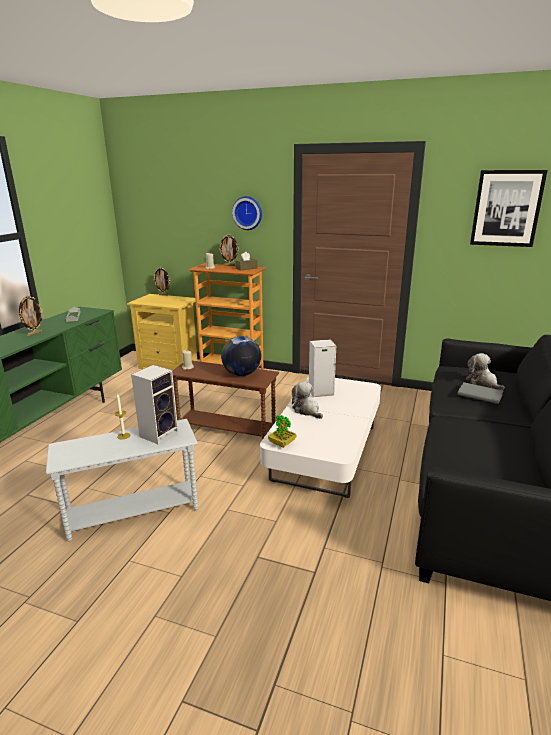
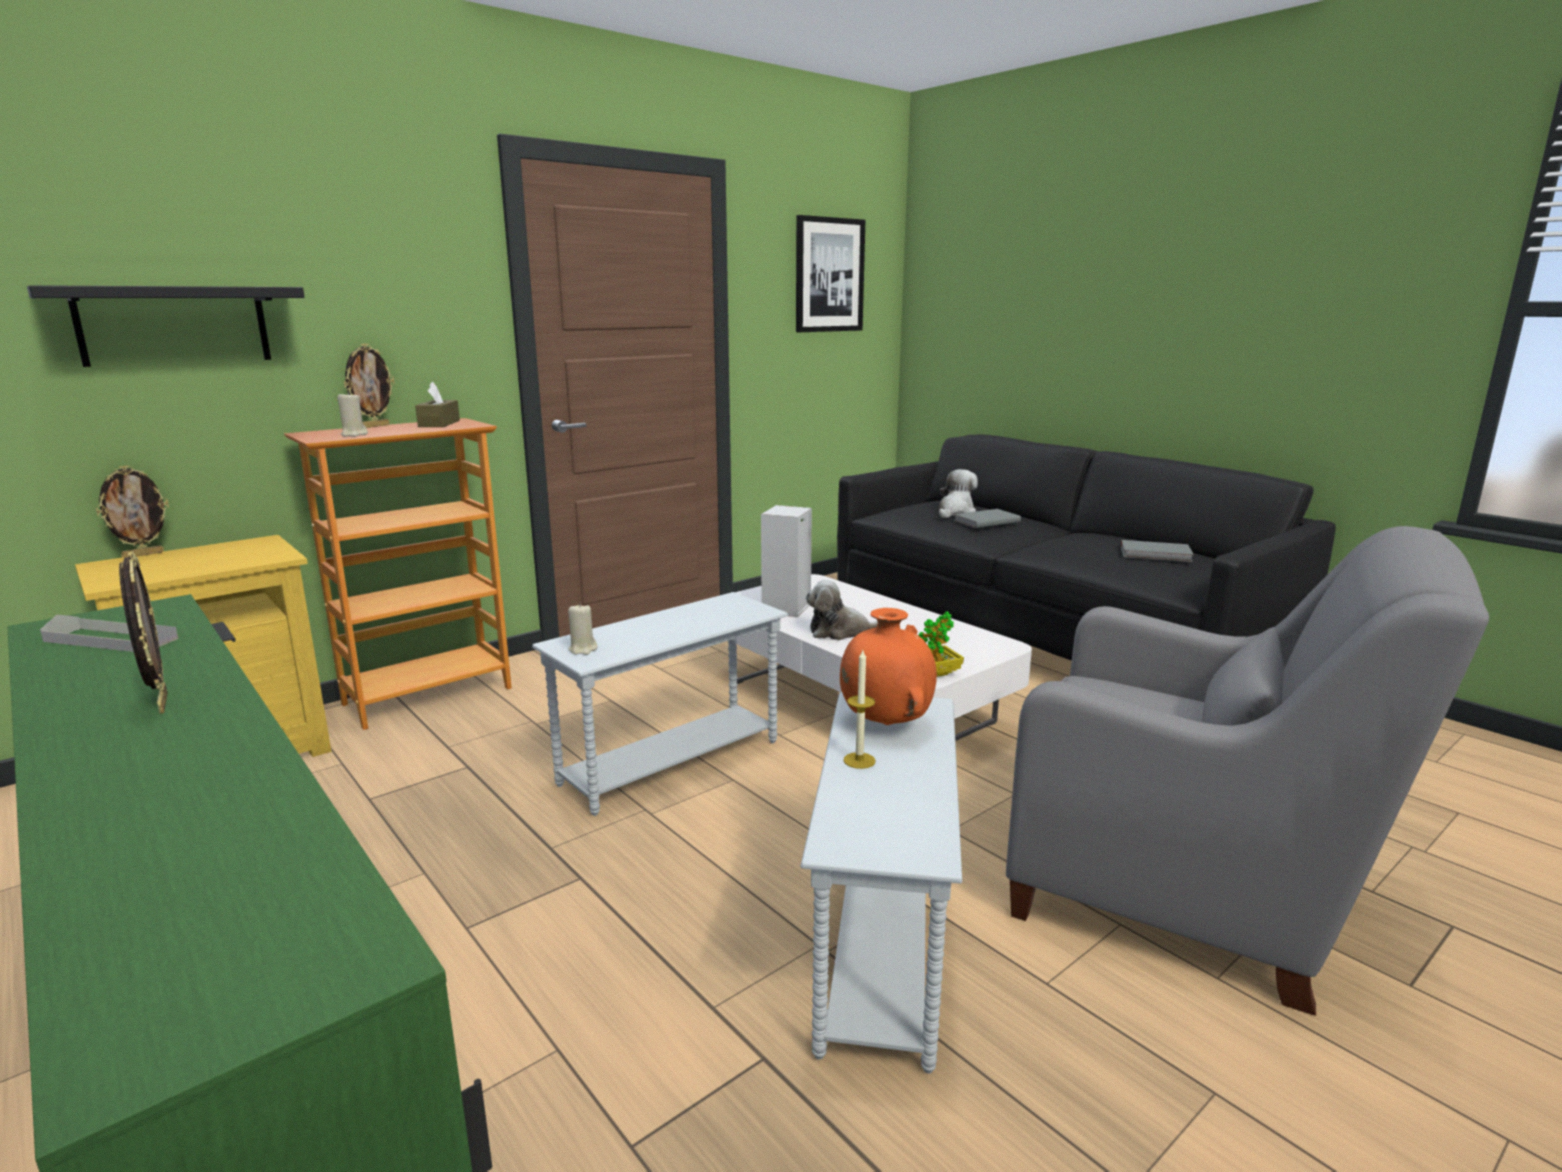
camera: 60 degrees left, 5 degrees down
speaker [131,365,178,444] -> orange vase [840,608,937,725]
brown side table [172,361,279,440] -> white side table [532,592,788,816]
globe [221,336,261,376] -> none
wall clock [232,196,262,230] -> none
plush toy [466,353,505,391] -> plush toy turned 120 degrees clockwise [939,469,978,518]
none -> black shelf [27,285,305,367]
none -> grey armchair [1006,526,1489,1016]
none -> grey book [1121,540,1194,562]

